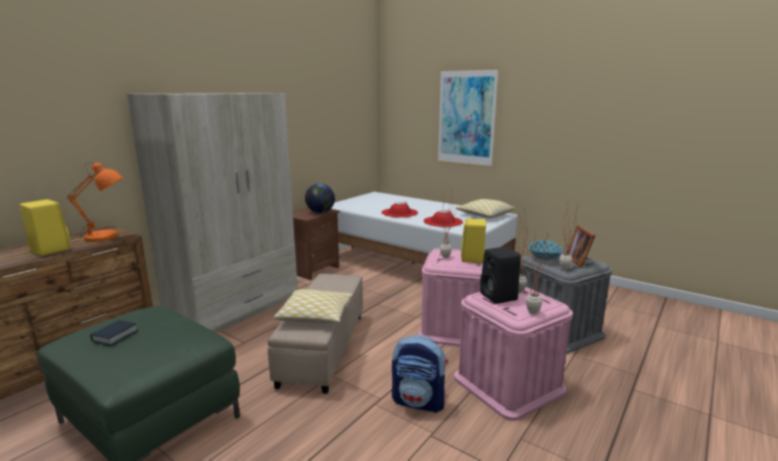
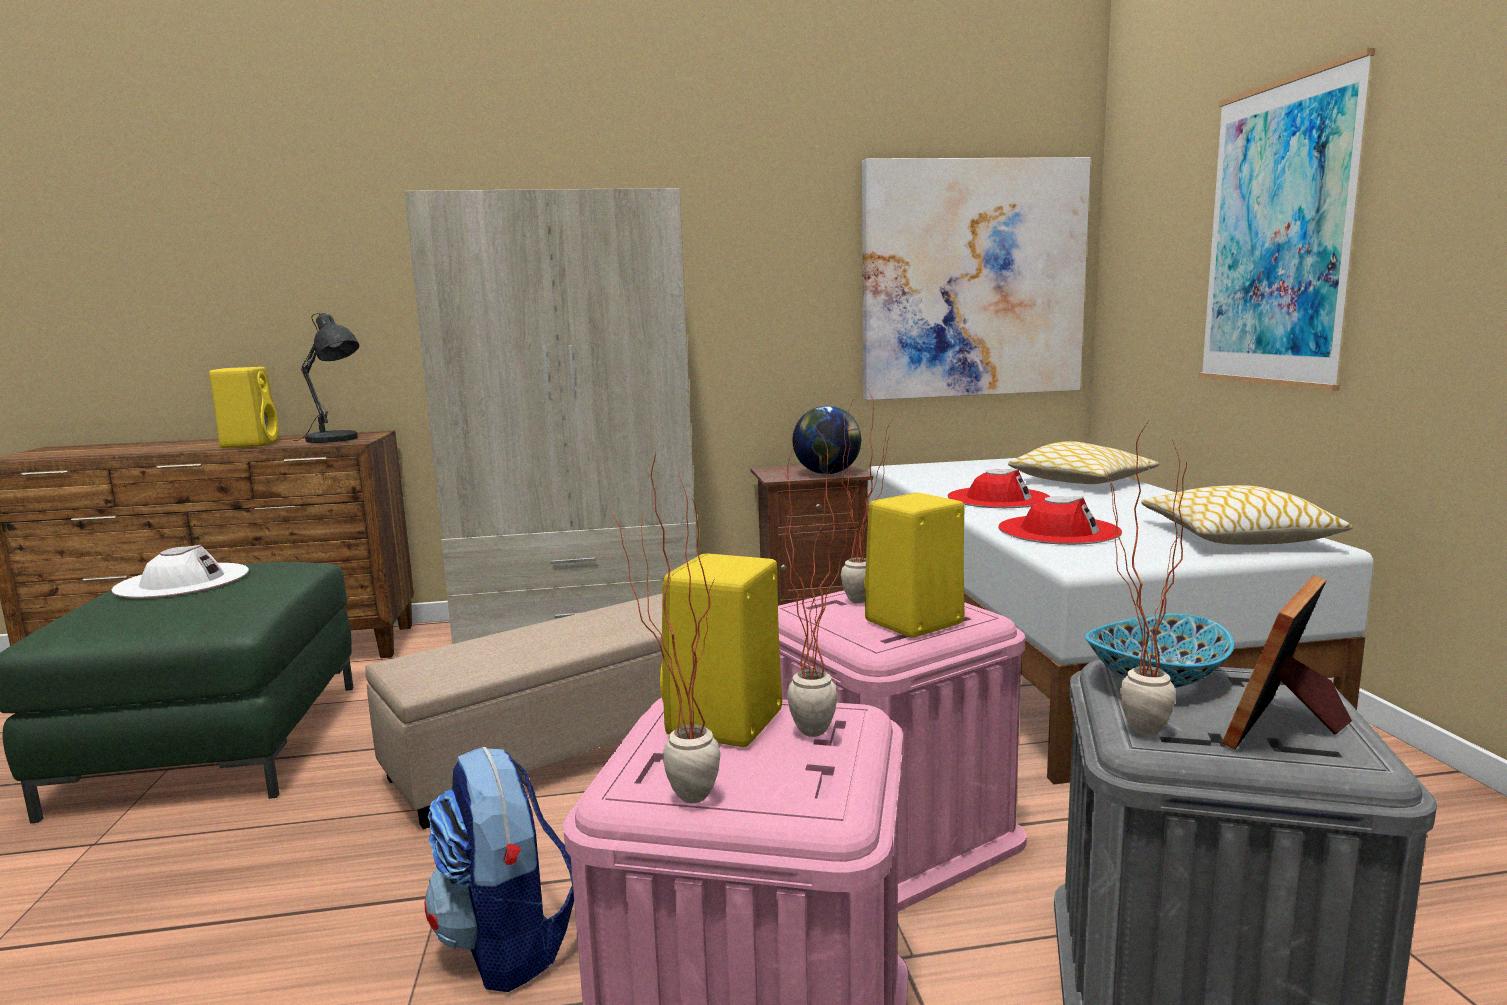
camera: 45 degrees right, 5 degrees down
orange table lamp [67,162,123,243] -> grey table lamp [293,313,359,443]
book [90,320,138,346] -> white hat [112,545,249,598]
pillow [273,289,353,323] -> pillow moved to [1008,441,1159,484]
black speaker [480,247,521,304] -> yellow speaker [660,553,782,747]
none -> picture [862,157,1091,400]

